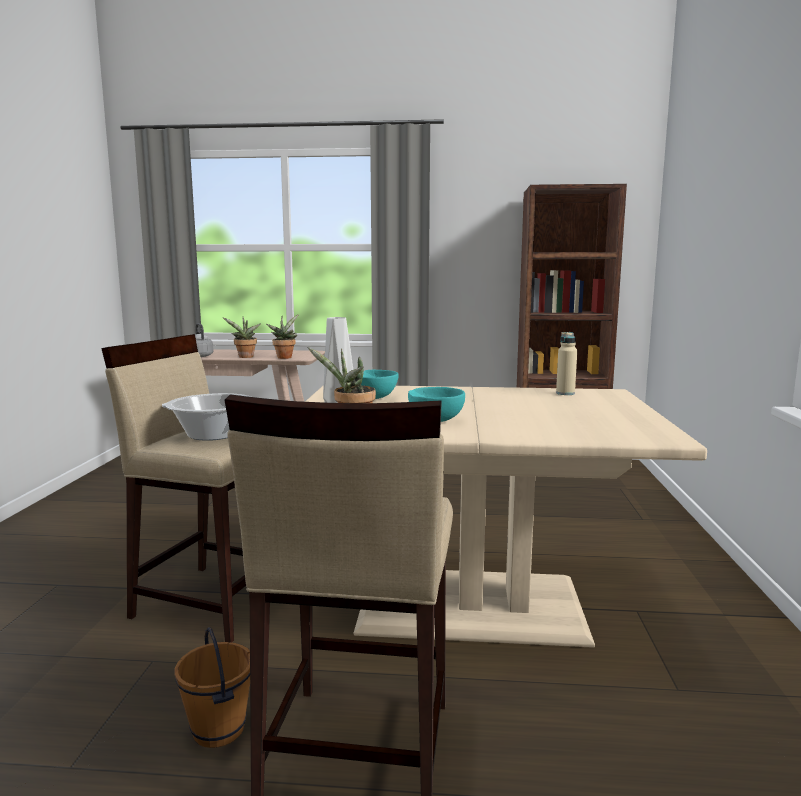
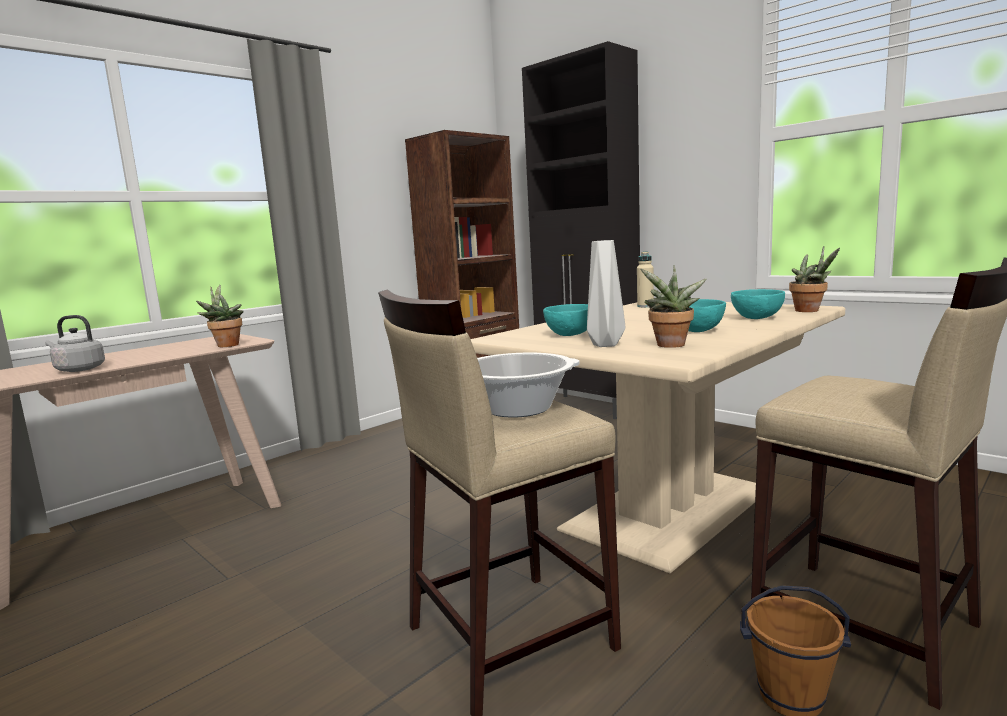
camera: 50 degrees left, 0 degrees up
potted plant [222,317,260,358] -> potted plant moved to [789,246,840,312]
none -> black cabinet [522,41,640,419]
none -> turquoise bowl [731,289,785,319]

